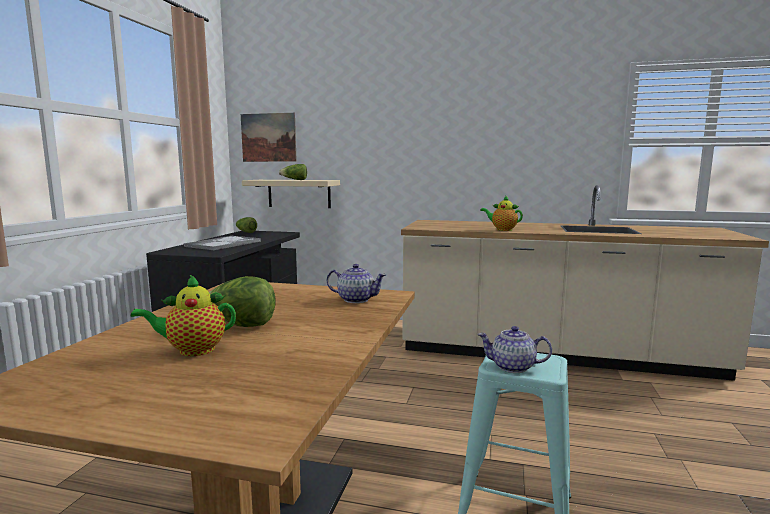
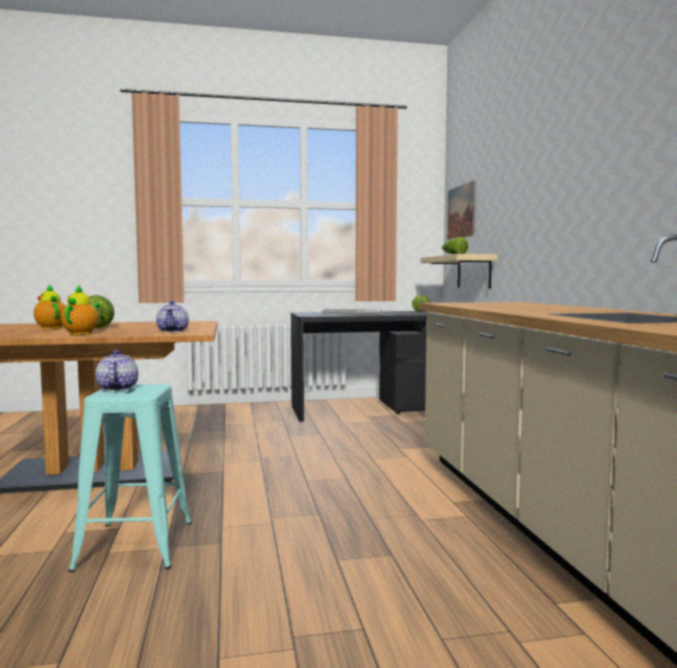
camera: 65 degrees right, 5 degrees down
teapot [480,195,523,231] -> teapot moved to [61,285,100,335]

